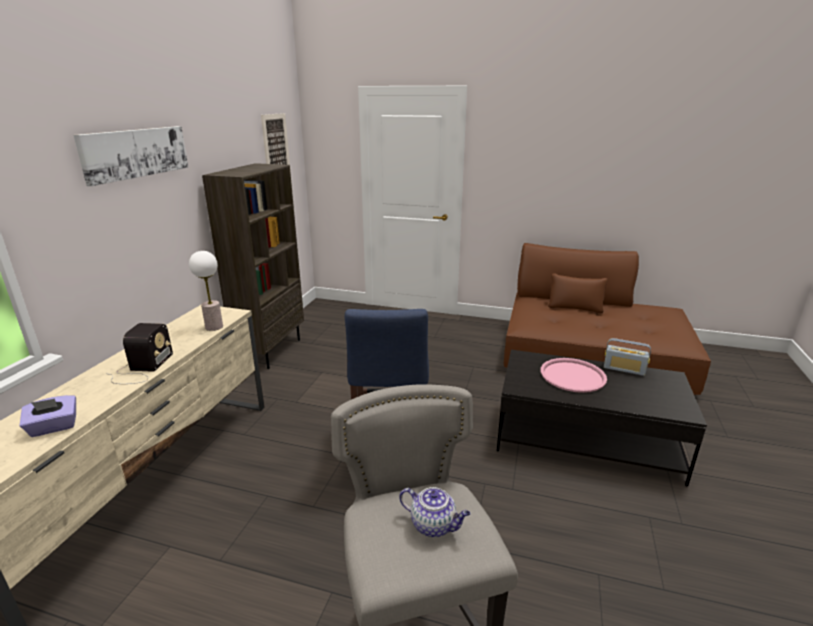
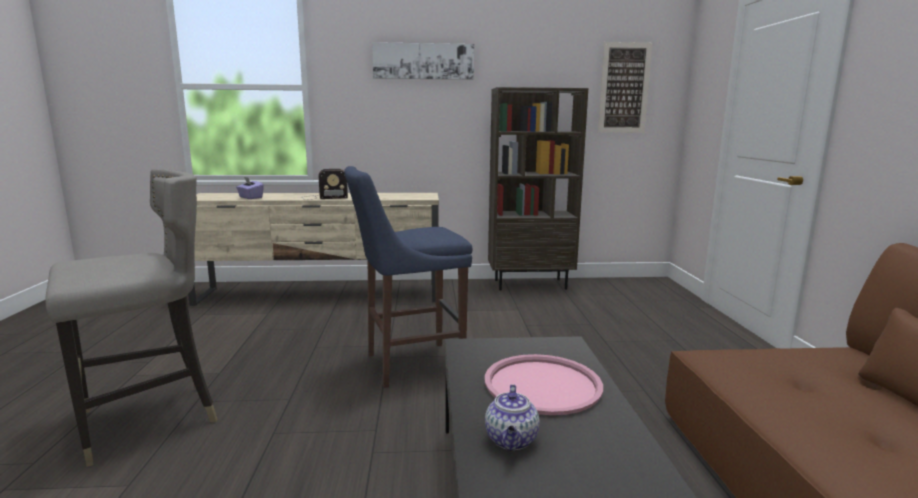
camera: 70 degrees right, 10 degrees down
table lamp [189,251,223,331] -> none
teapot [399,487,470,537] -> teapot moved to [485,384,540,450]
radio [604,338,651,376] -> none

